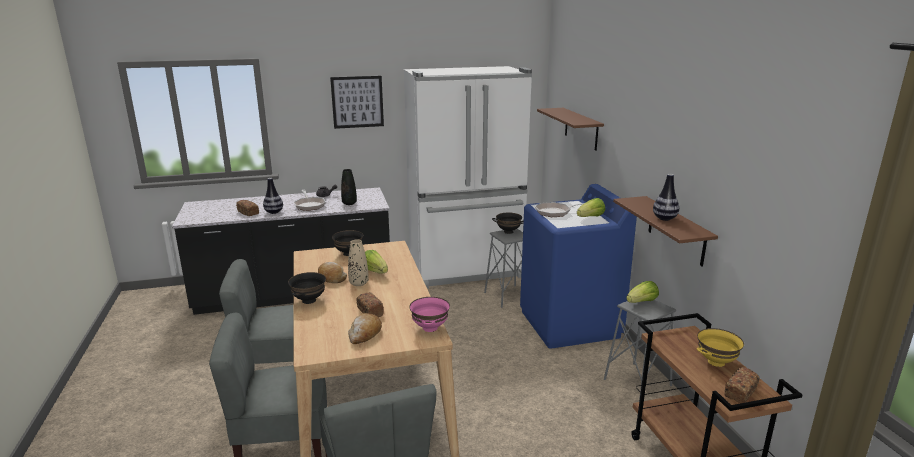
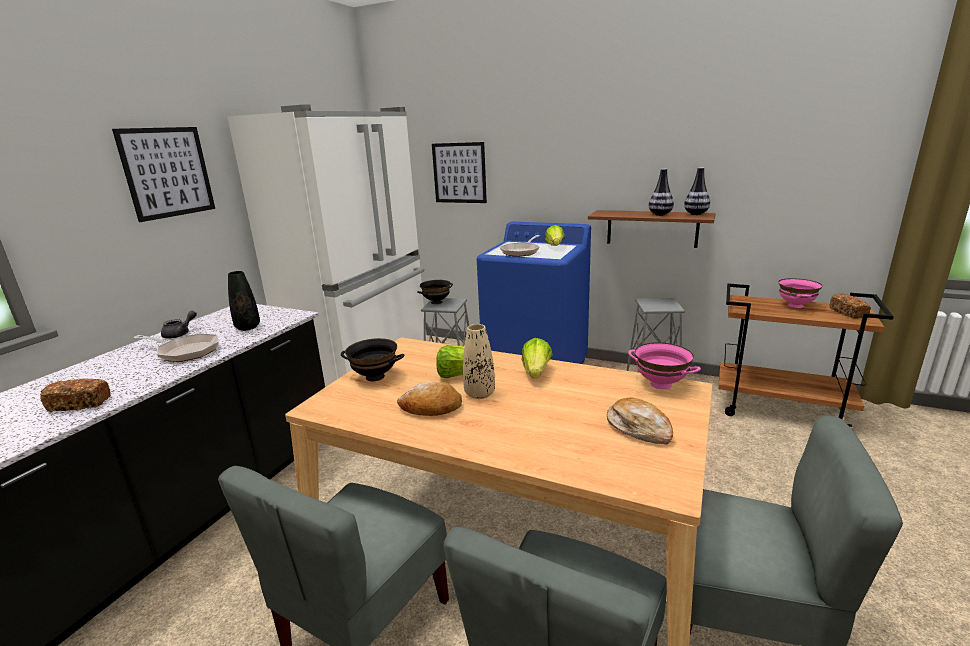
camera: 50 degrees left, 0 degrees up
vase [263,178,283,214] -> vase moved to [684,168,710,215]
black bowl [288,272,326,304] -> none
bread [356,292,384,317] -> none
brown shelf [537,108,604,151] -> picture [432,142,487,203]
lettuce [626,281,659,303] -> lettuce moved to [521,338,553,379]
yellow bowl [697,328,744,367] -> pink bowl [778,278,822,308]

